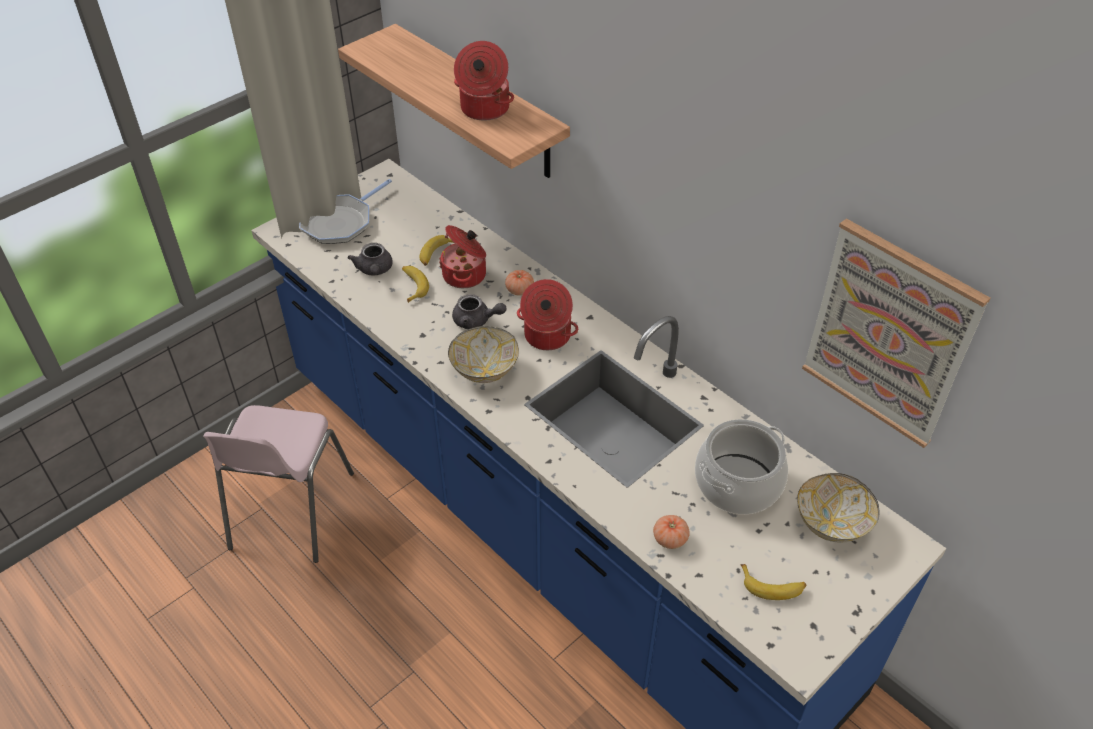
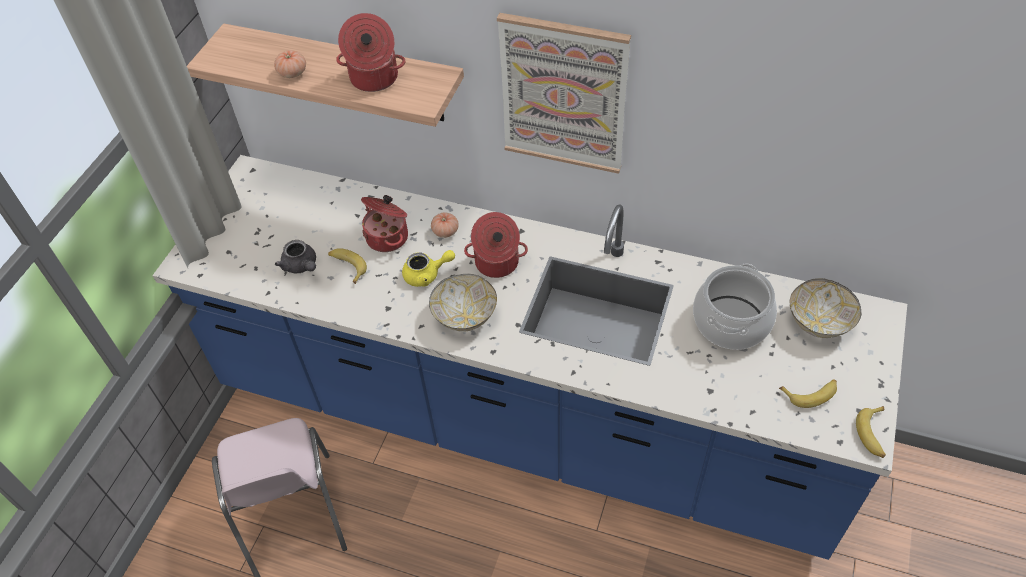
camera: 25 degrees left, 5 degrees up
frying pan [299,179,392,244] -> none
banana [419,235,454,266] -> banana moved to [856,406,886,458]
grey teapot [452,294,506,329] -> yellow teapot [402,250,455,287]
tomato [653,515,690,549] -> tomato moved to [274,50,306,78]
picture [802,218,991,448] -> picture moved to [497,13,631,174]

